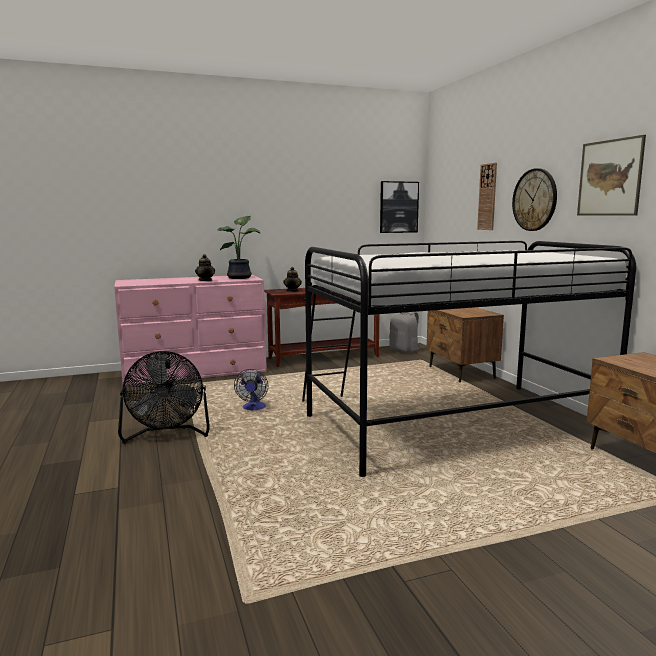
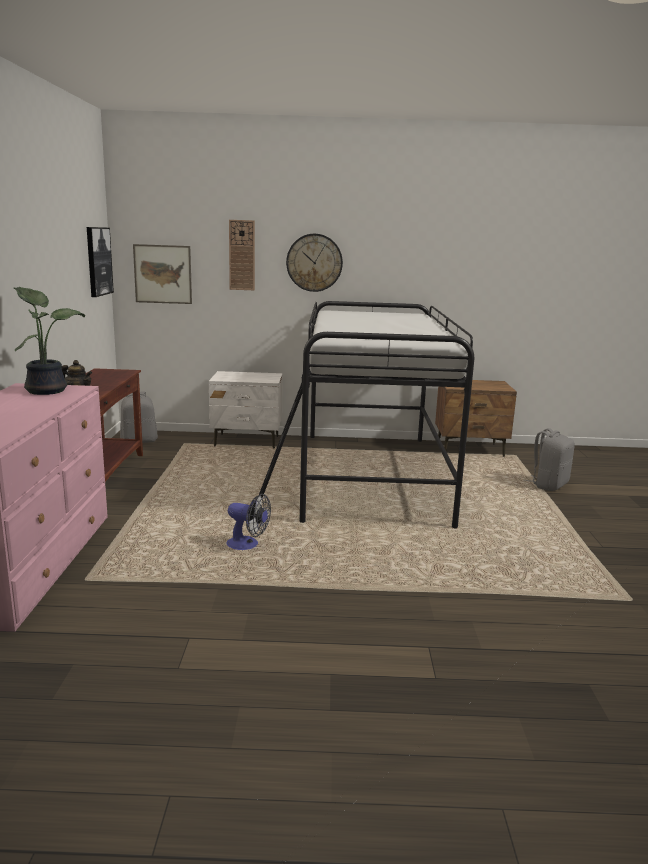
camera: 70 degrees left, 5 degrees up
black fan [118,351,210,444] -> none
teapot [195,254,215,281] -> none
brown nightstand [426,307,504,382] -> white nightstand [209,371,283,448]
picture [577,135,646,216] -> picture moved to [133,244,192,304]
none -> grey backpack [524,428,575,491]

